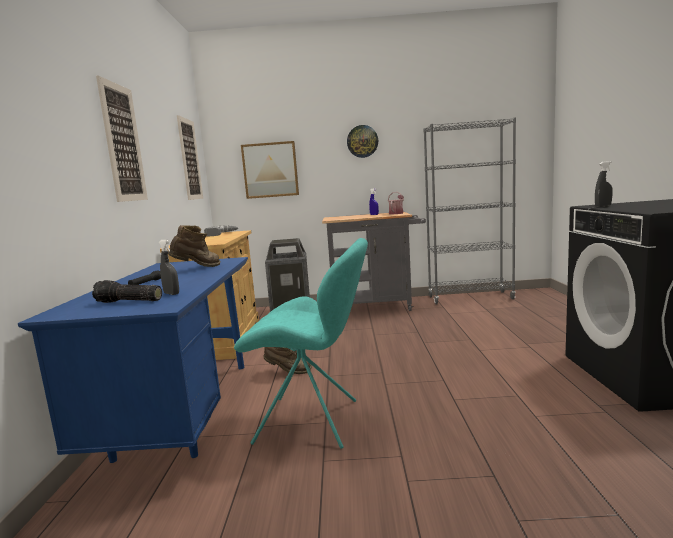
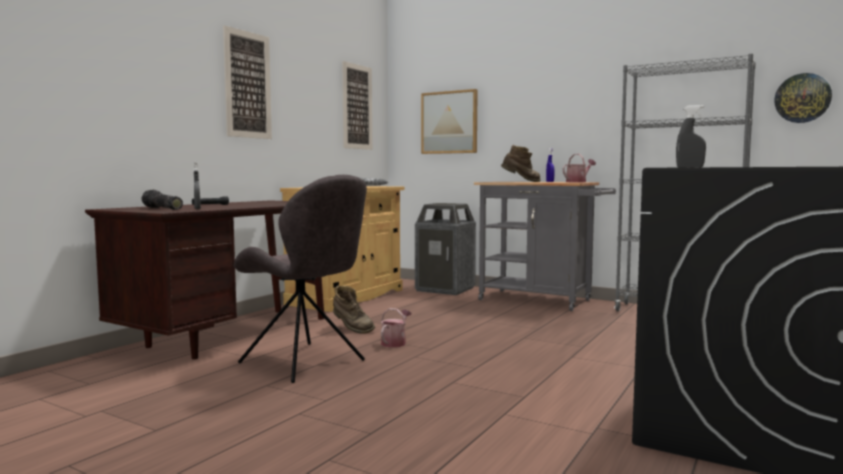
camera: 30 degrees right, 5 degrees down
blue desk [18,257,248,463] -> brown desk [85,200,325,359]
brown boot [168,225,220,267] -> brown boot moved to [501,145,541,182]
turquoise chair [234,238,368,449] -> grey chair [234,175,367,383]
wall clock [347,125,378,158] -> wall clock moved to [774,73,832,123]
none -> watering can [381,308,411,348]

